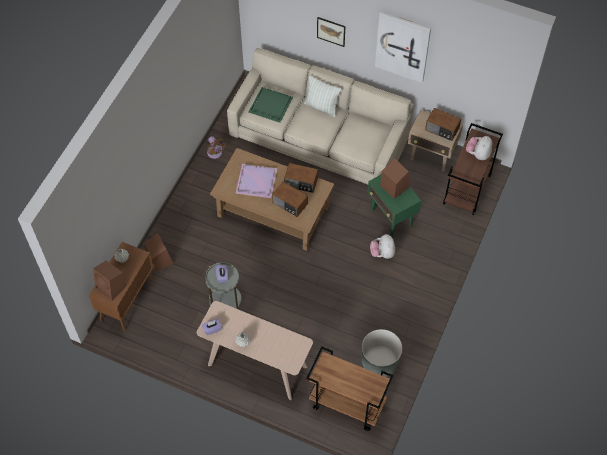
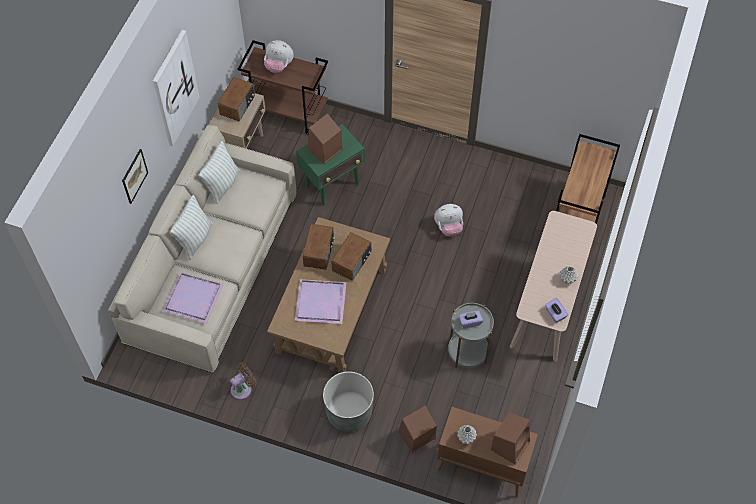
camera: 95 degrees left, 0 degrees up
green tray [249,87,293,123] -> purple tray [163,272,224,324]
grey planter [362,329,402,377] -> grey planter moved to [323,371,374,432]
plush toy [370,234,395,259] -> plush toy moved to [434,204,463,236]
none -> pillow [199,141,240,204]

